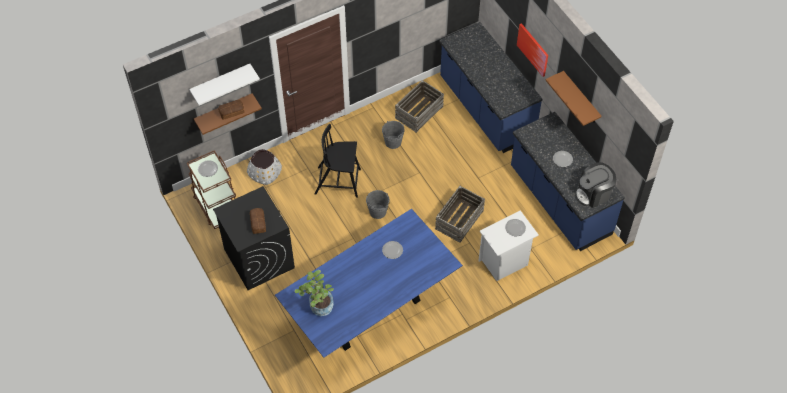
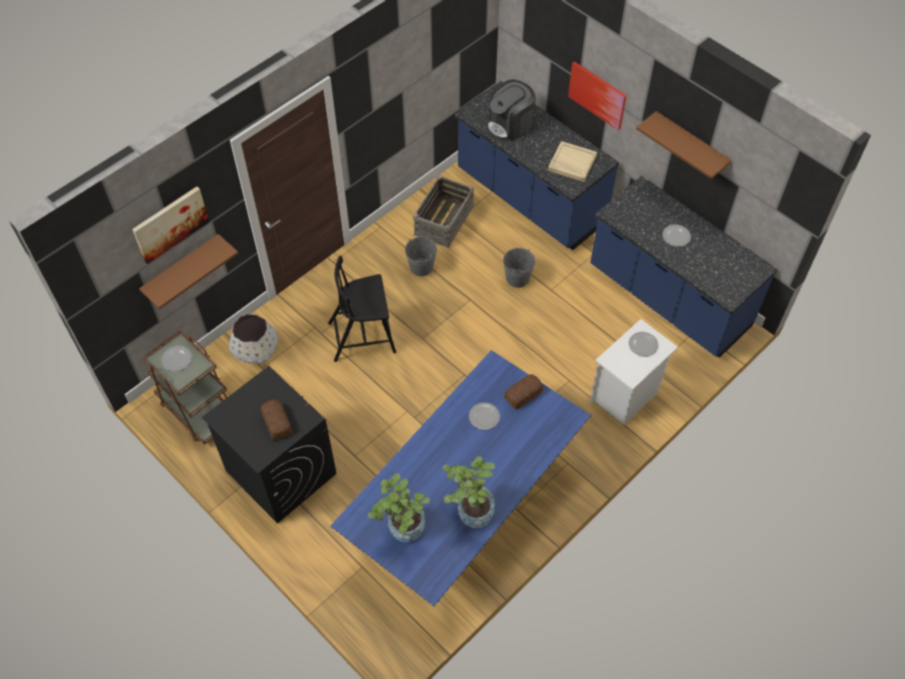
camera: 15 degrees left, 0 degrees up
white shelf [189,64,260,105] -> picture [132,187,209,264]
bread [218,100,244,120] -> bread moved to [504,374,543,410]
grey bucket [366,190,390,219] -> grey bucket moved to [503,248,535,288]
crate [435,186,485,243] -> none
coffee machine [575,162,616,208] -> coffee machine moved to [487,80,536,141]
none -> potted plant [443,456,496,528]
none -> beige tray [548,141,597,182]

